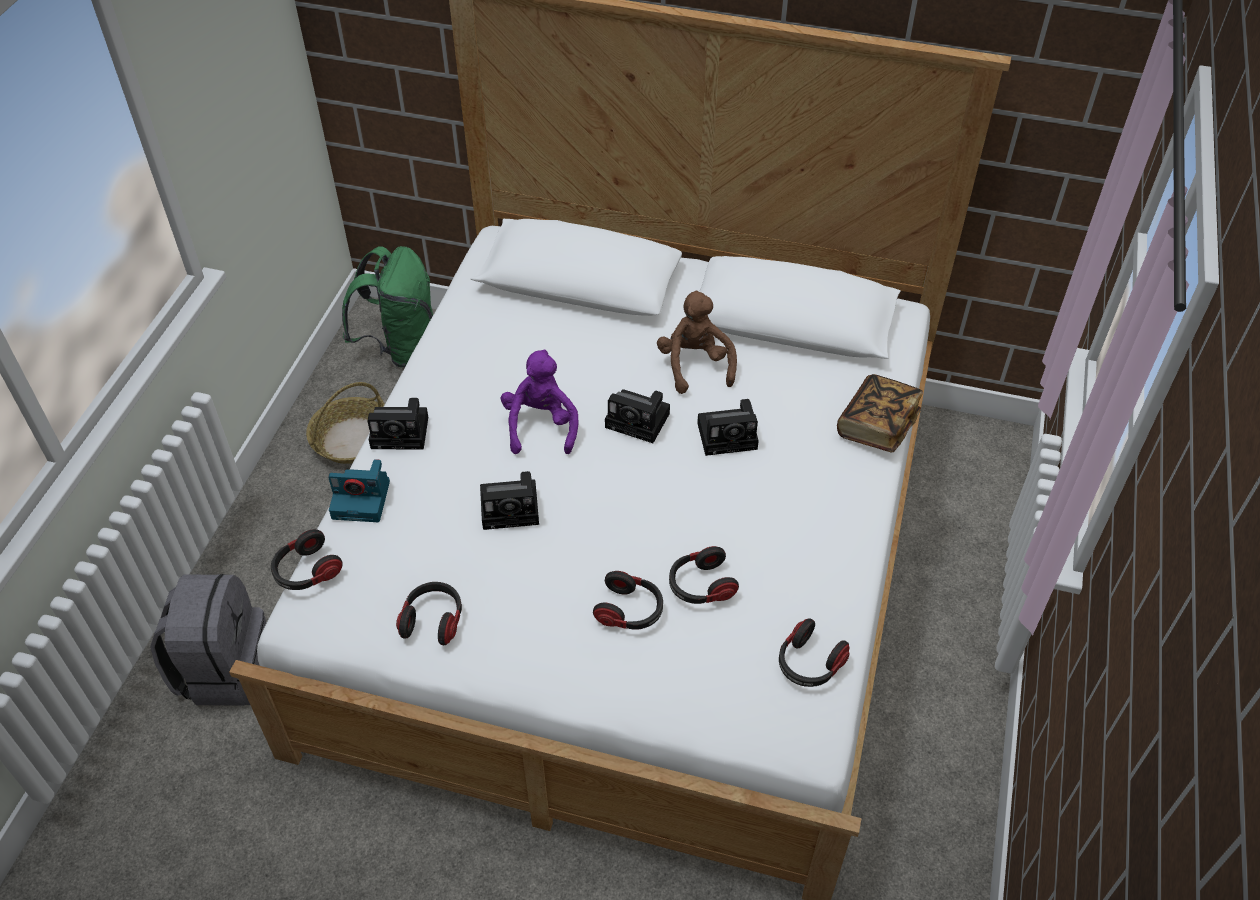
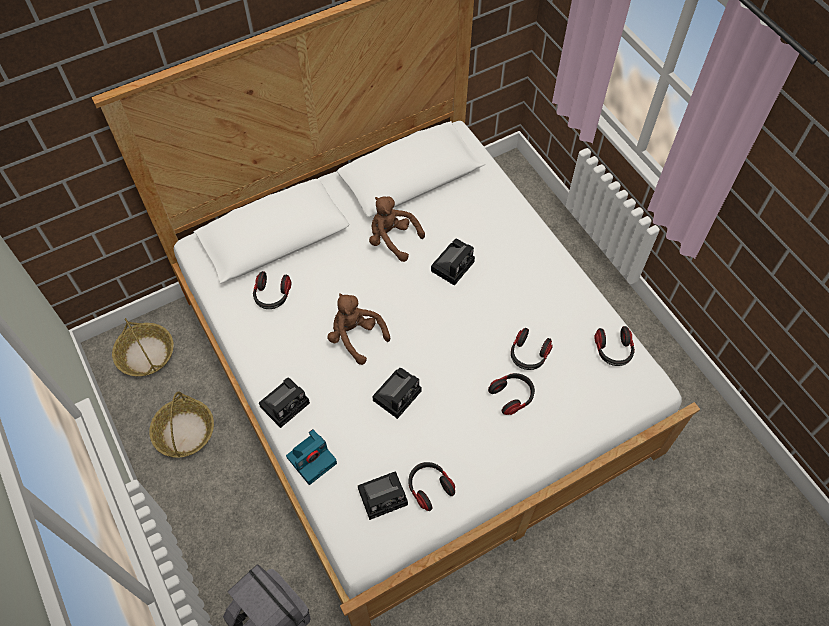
camera: 45 degrees left, 10 degrees up
headphones [271,529,343,590] -> headphones moved to [253,271,291,309]
green backpack [342,246,433,367] -> basket [112,318,174,376]
purple plush toy [501,349,578,454] -> brown plush toy [327,293,390,365]
camera [605,389,670,443] -> camera moved to [358,471,408,520]
book [837,374,923,453] -> none

